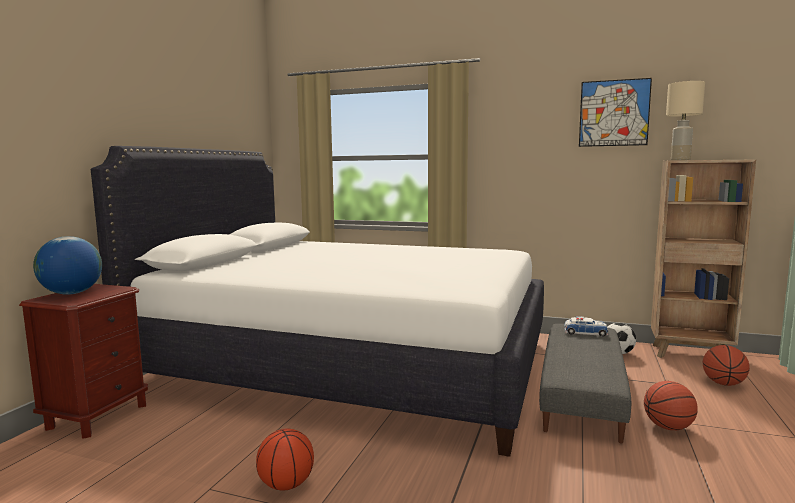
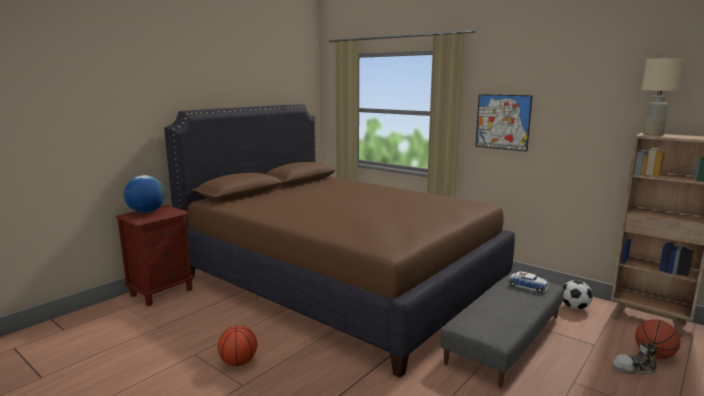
camera: 20 degrees right, 5 degrees up
white bed [91,146,544,457] -> brown bed [164,104,515,378]
picture [579,78,652,147] -> picture moved to [475,94,533,152]
basketball [644,381,698,430] -> none
none -> shoe [613,343,657,374]

